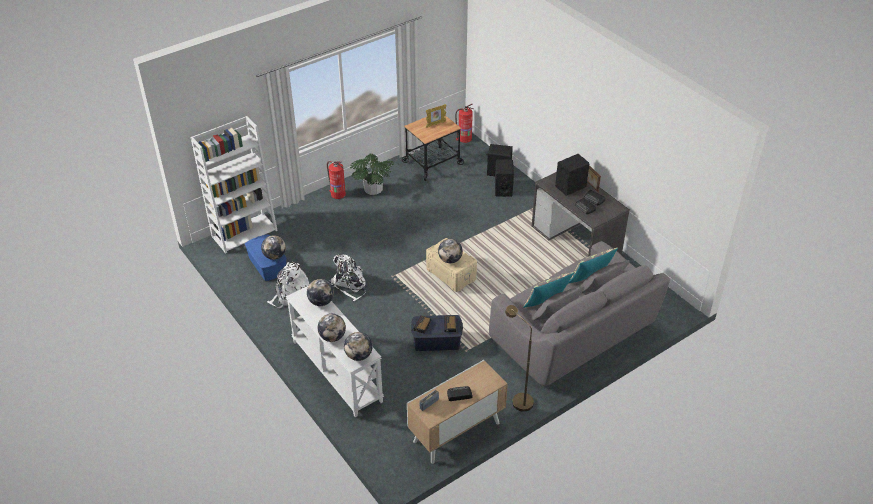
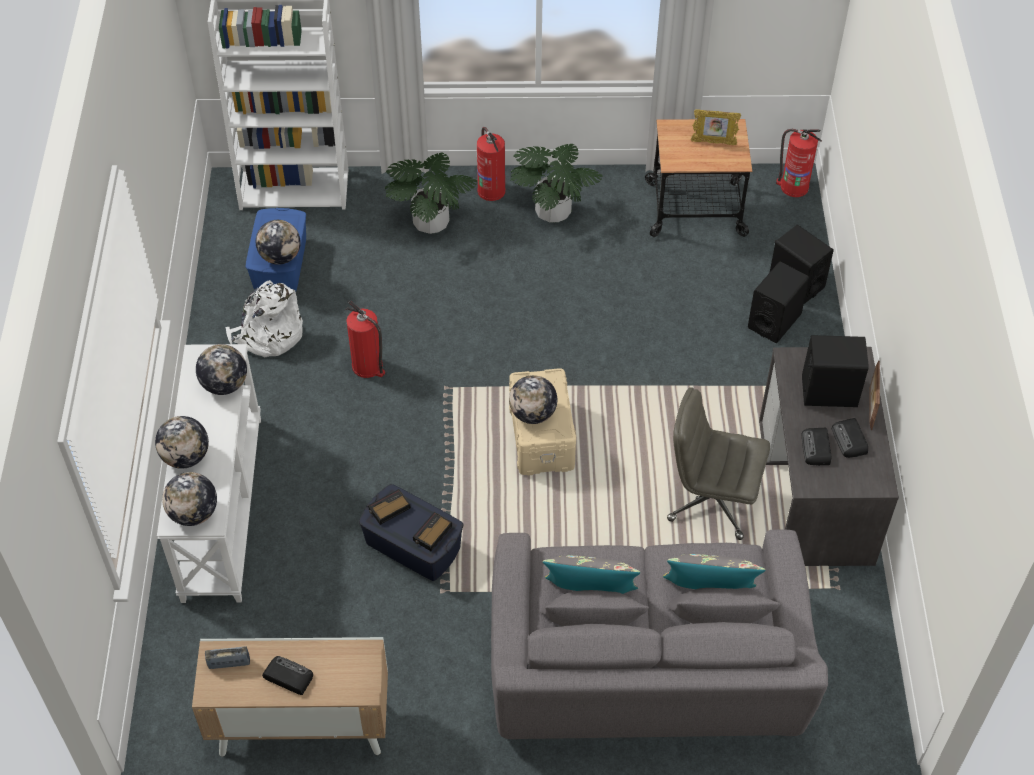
camera: 35 degrees right, 10 degrees up
white backpack [329,255,366,301] -> fire extinguisher [346,300,385,378]
brown floor lamp [505,305,534,412] -> none
none -> potted plant [385,152,477,234]
none -> grey office chair [667,387,770,540]

